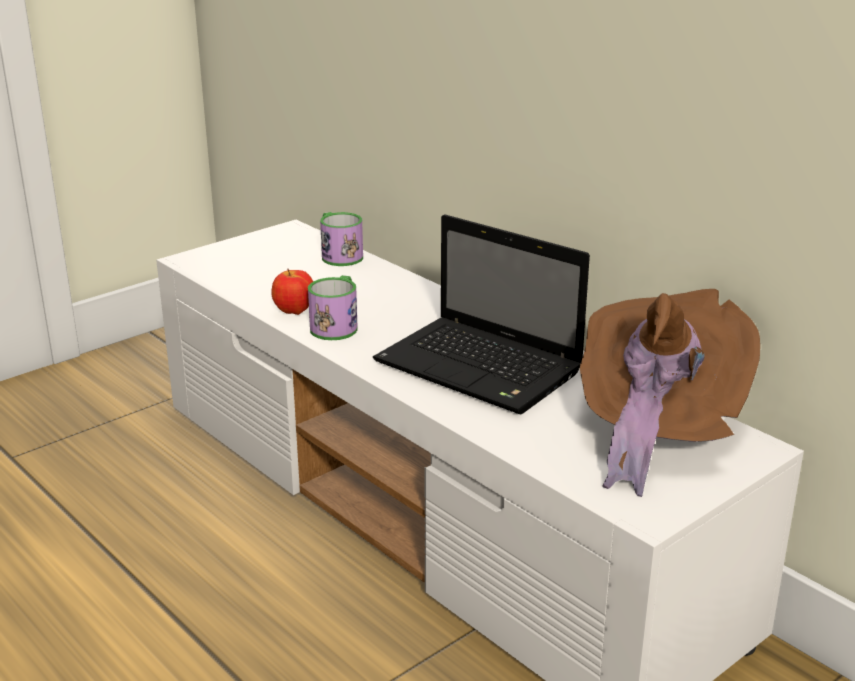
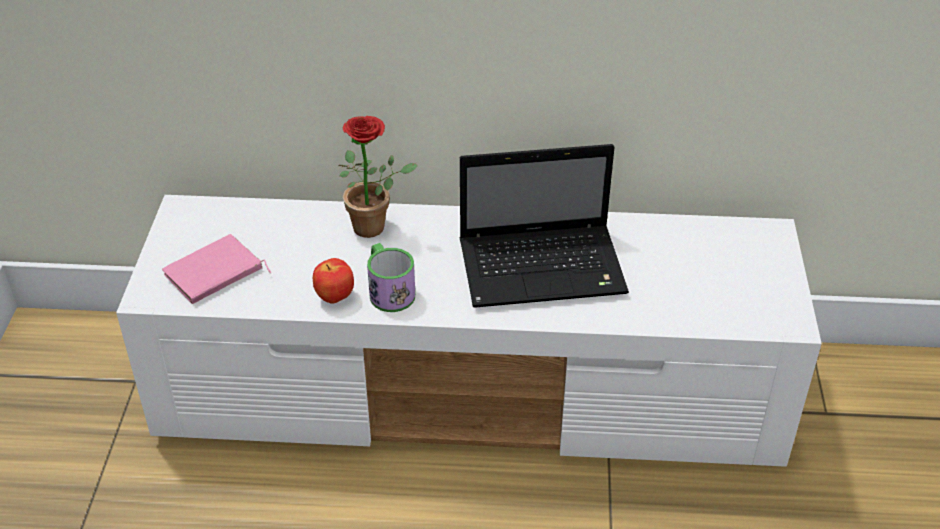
camera: 45 degrees left, 15 degrees up
mug [320,212,363,266] -> none
brown hat [580,289,760,497] -> none
none -> pink book [162,234,271,304]
none -> potted plant [338,116,418,238]

